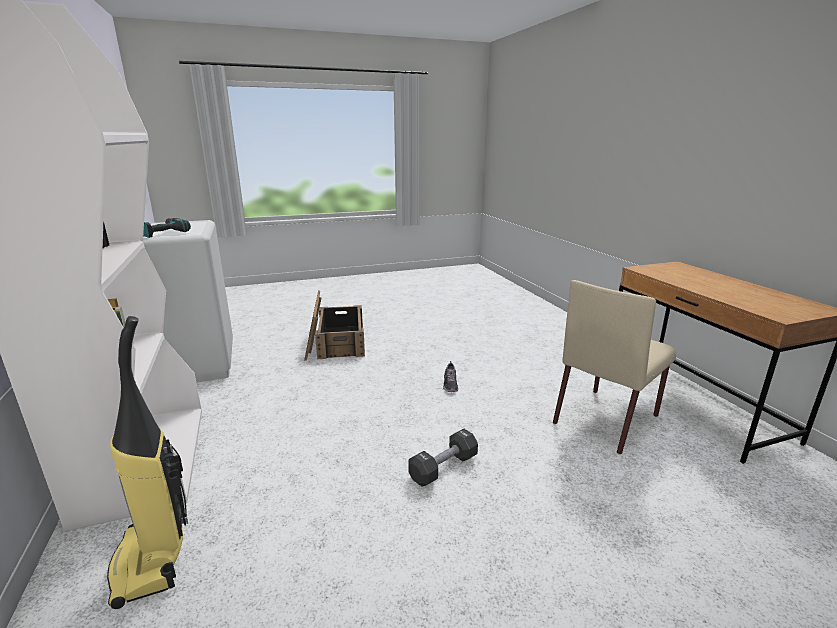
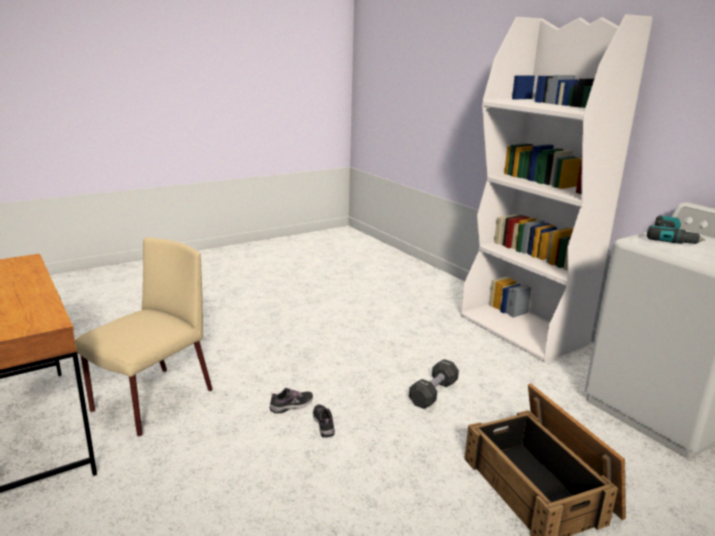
camera: 165 degrees right, 0 degrees up
vacuum cleaner [107,316,188,609] -> none
black dumbbell [408,429,478,487] -> black dumbbell moved to [409,359,459,409]
none -> shoe [269,388,313,414]

